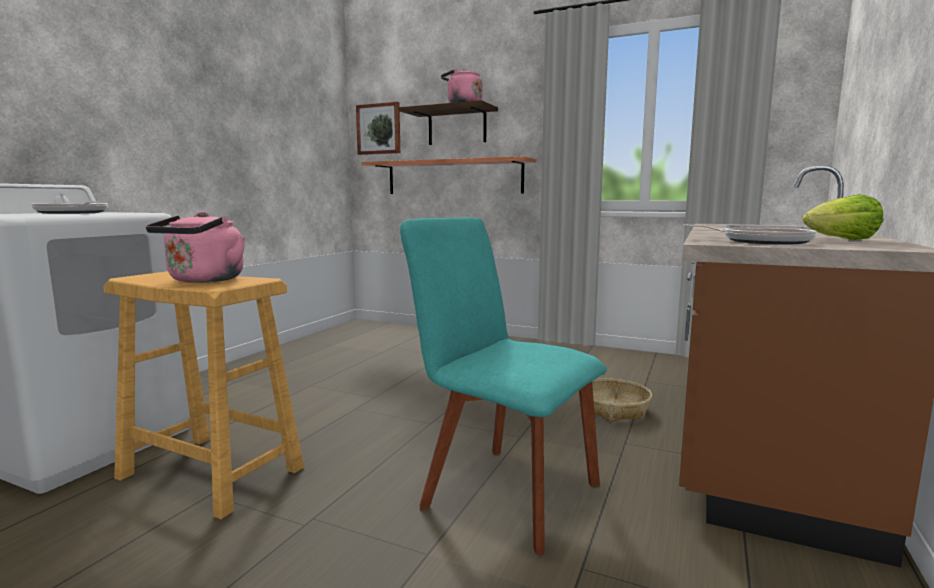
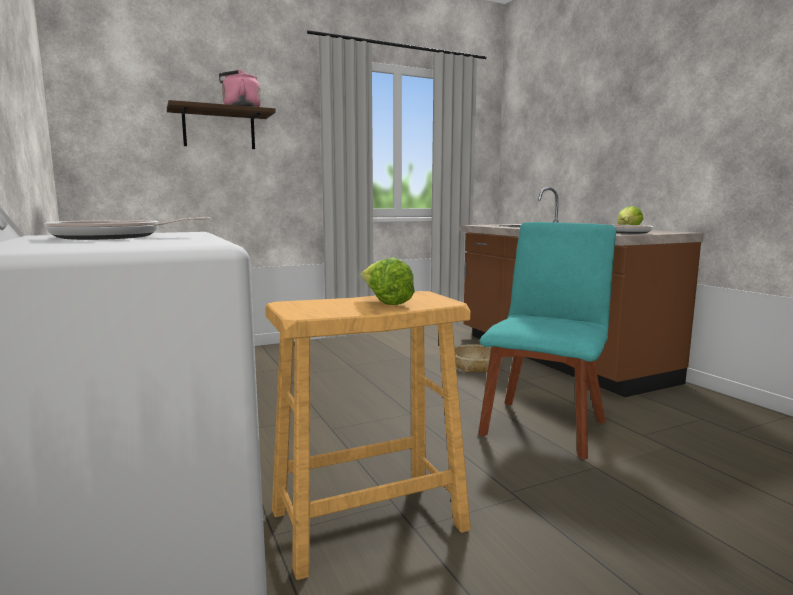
camera: 50 degrees left, 0 degrees up
pink kettle [146,211,245,283] -> lettuce [361,257,415,305]
picture [356,102,400,155] -> none
shelf [362,156,537,194] -> none
turquoise chair [400,217,607,555] -> turquoise chair turned 135 degrees clockwise [478,222,616,459]

